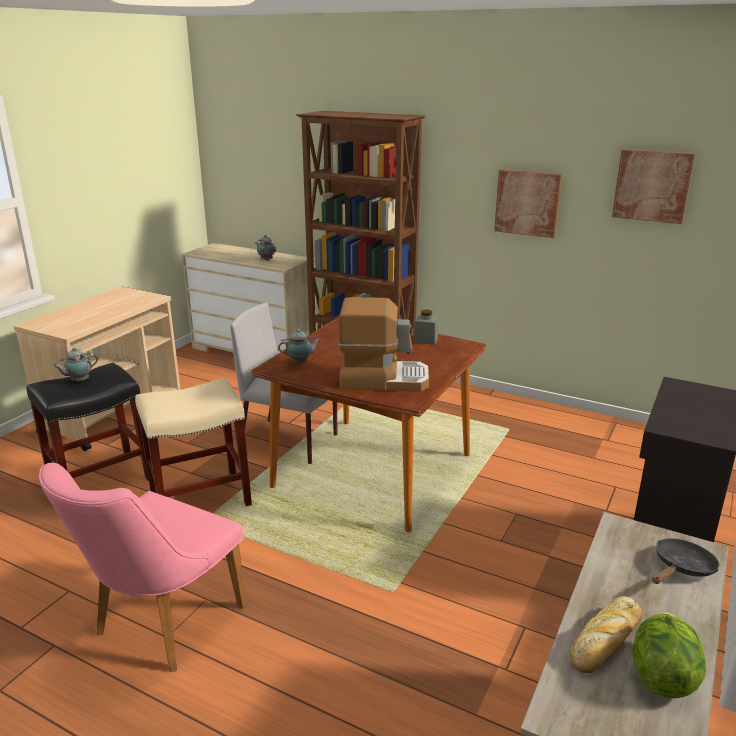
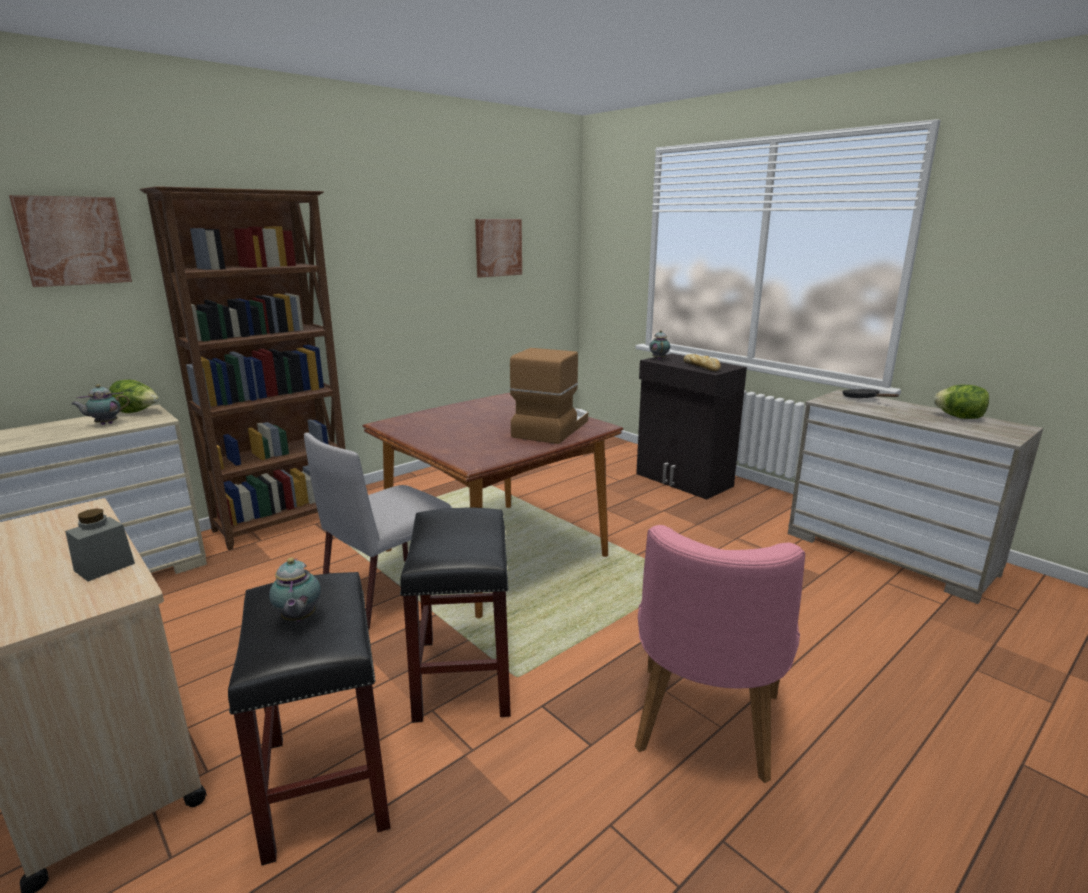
camera: 70 degrees left, 5 degrees down
pink chair [39,463,247,672] -> pink chair turned 60 degrees clockwise [635,525,805,783]
beige stool [135,379,252,506] -> black stool [400,508,511,723]
teapot [278,329,321,364] -> teapot moved to [649,330,670,360]
grey jar [413,310,438,345] -> grey jar moved to [65,508,135,581]
picture [494,169,562,238] -> picture moved to [9,195,132,287]
bread [570,596,643,673] -> bread moved to [684,354,721,371]
none -> lettuce [109,380,159,413]

